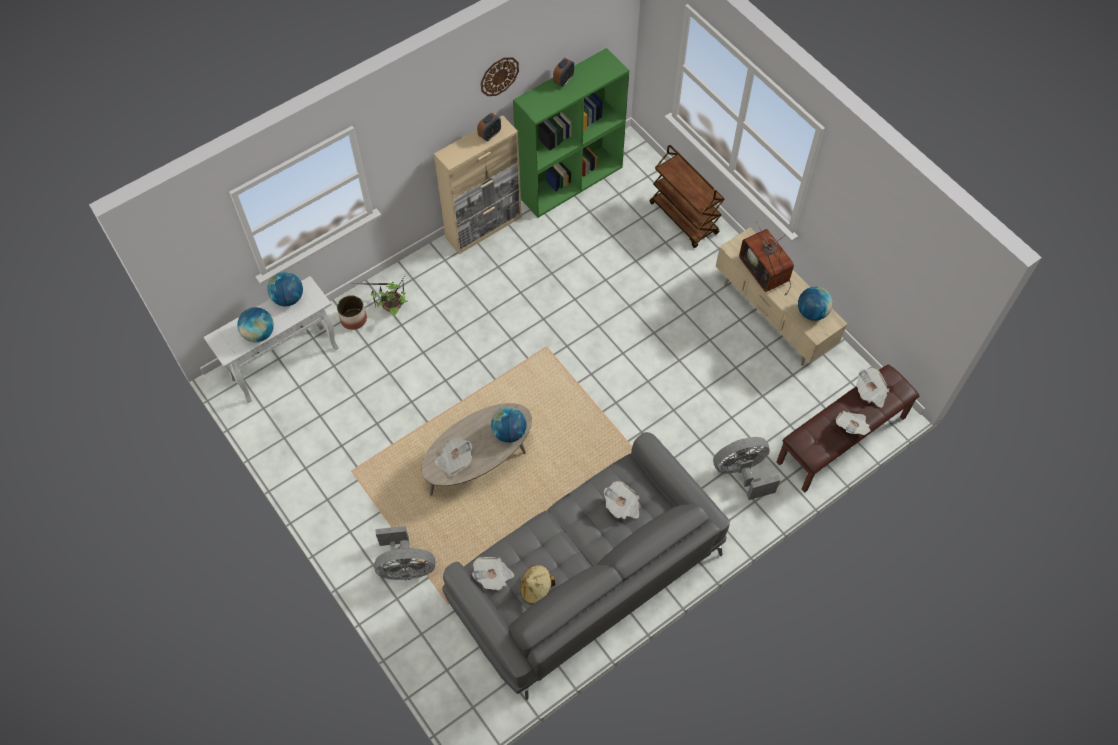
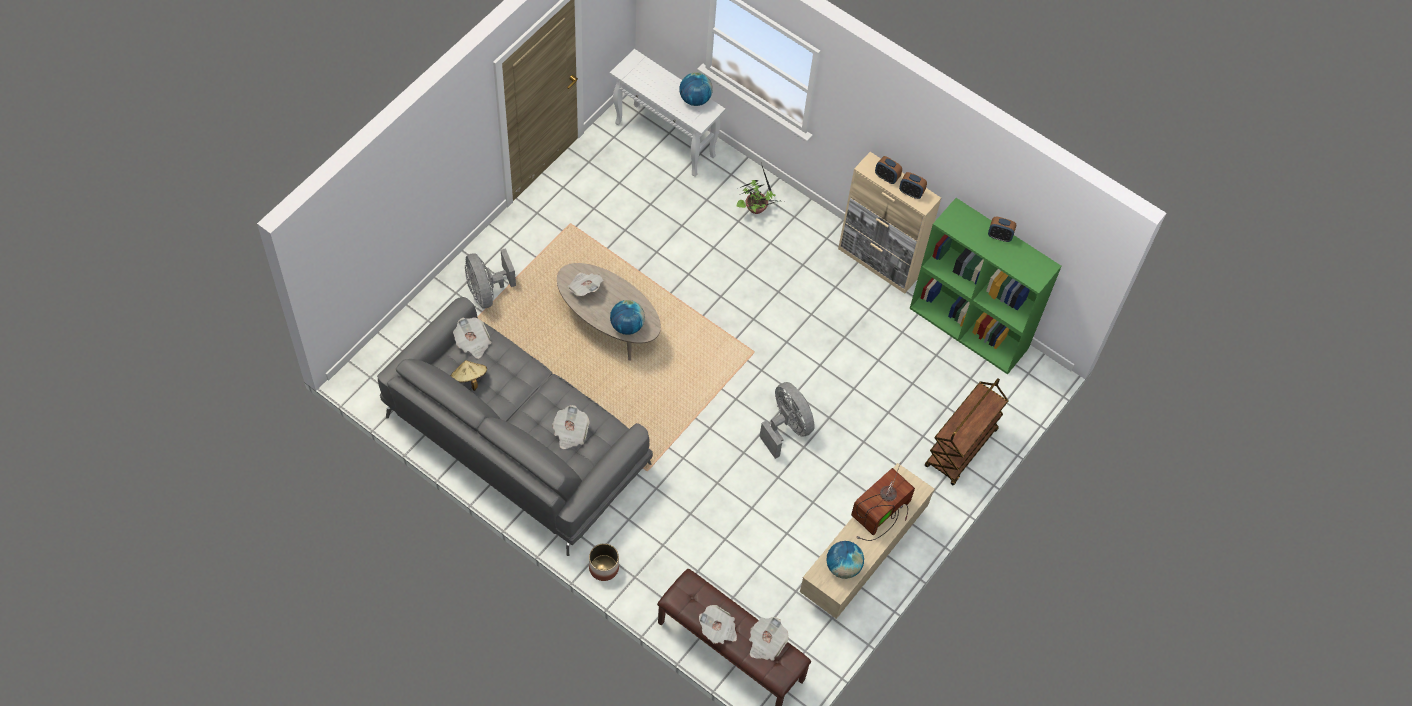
camera: 70 degrees right, 0 degrees up
globe [237,307,274,343] -> none
planter [337,295,367,330] -> planter moved to [589,543,619,581]
wall clock [481,57,519,96] -> none
grey fan [713,437,780,500] -> grey fan moved to [759,382,815,459]
none -> alarm clock [875,156,902,184]

